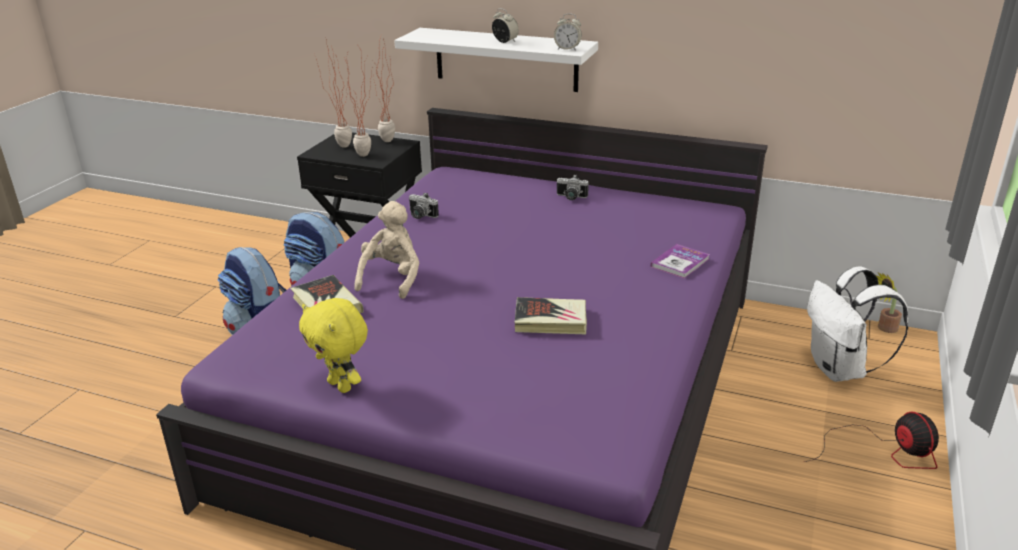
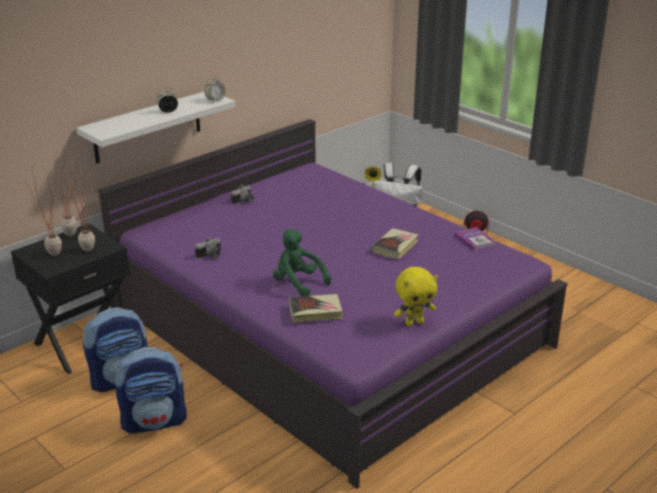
camera: 65 degrees left, 0 degrees up
beige plush toy [354,201,419,299] -> green plush toy [273,229,331,296]
book [651,244,710,279] -> book moved to [454,227,496,251]

